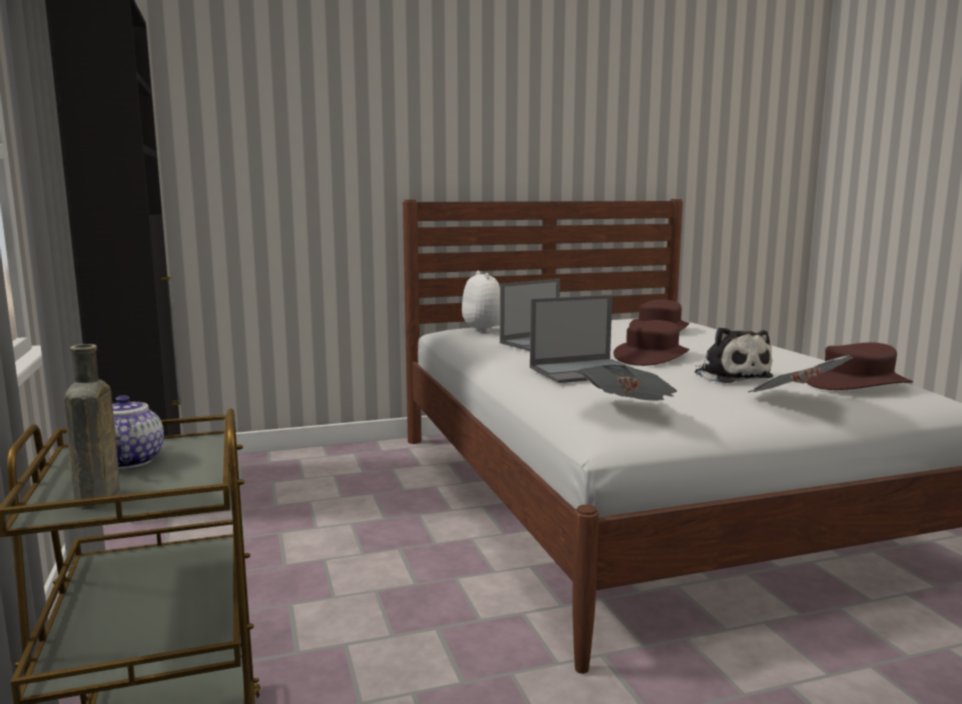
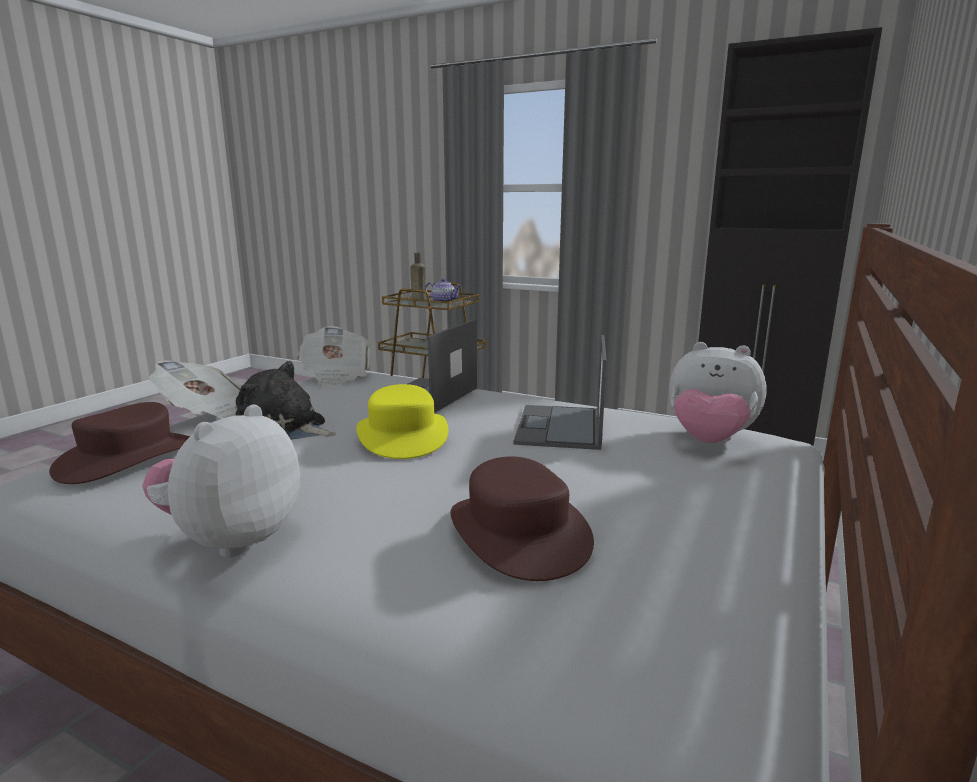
camera: 135 degrees right, 5 degrees up
brown hat [613,320,690,366] -> yellow hat [357,384,448,459]
none -> plush toy [142,404,300,558]

